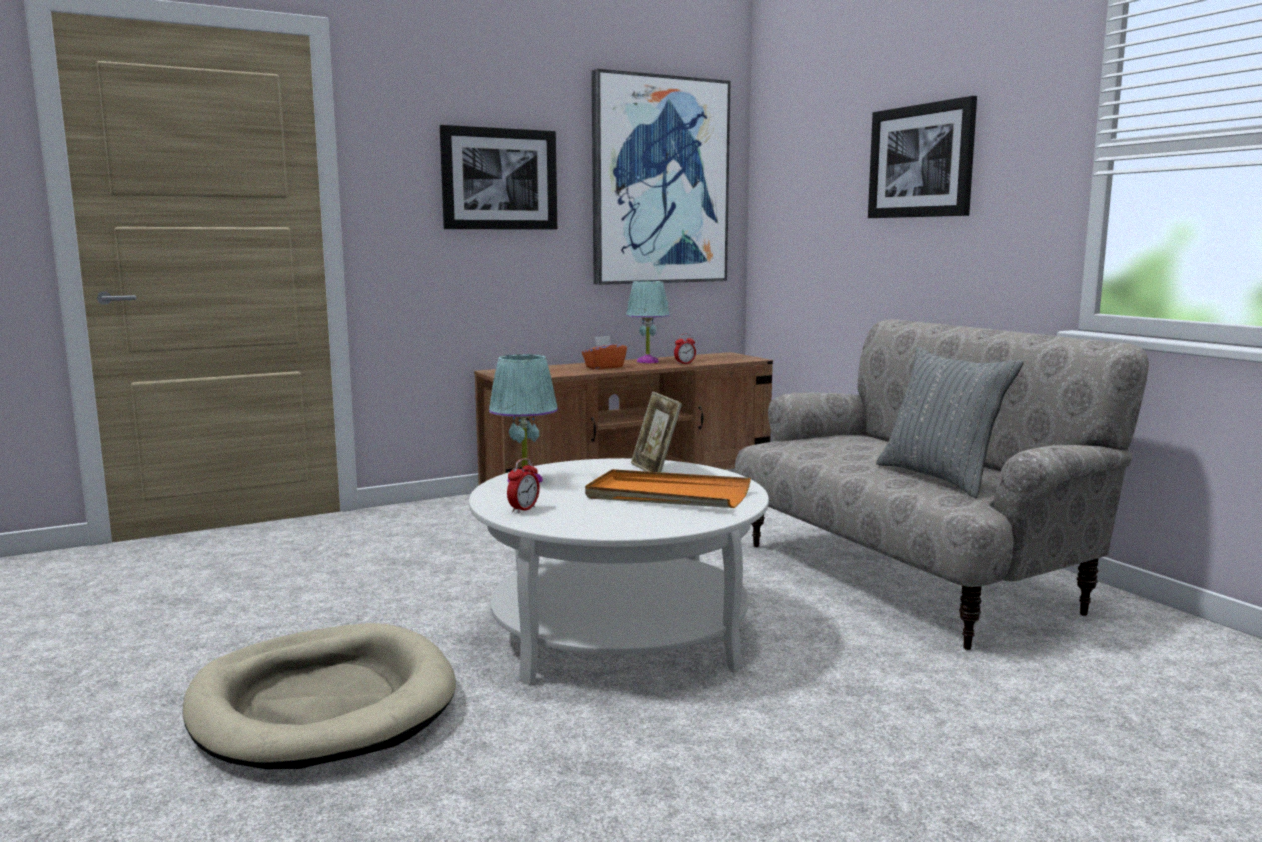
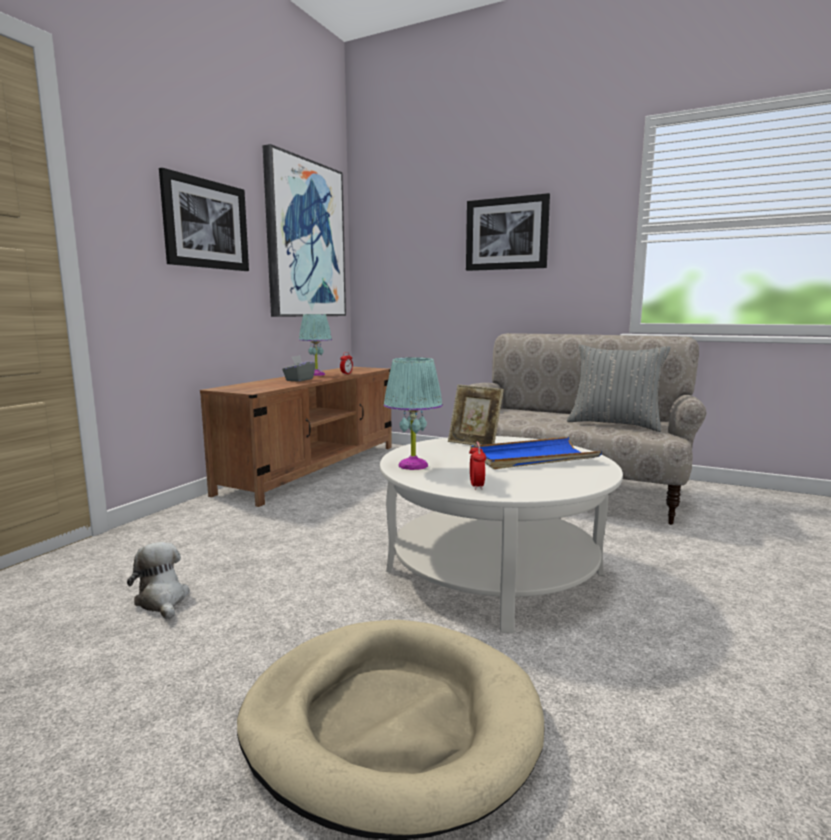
camera: 35 degrees left, 0 degrees up
orange tissue box [582,336,627,369] -> grey tissue box [282,356,315,382]
orange tray [585,469,751,508] -> blue tray [470,437,602,469]
none -> plush toy [127,542,190,619]

